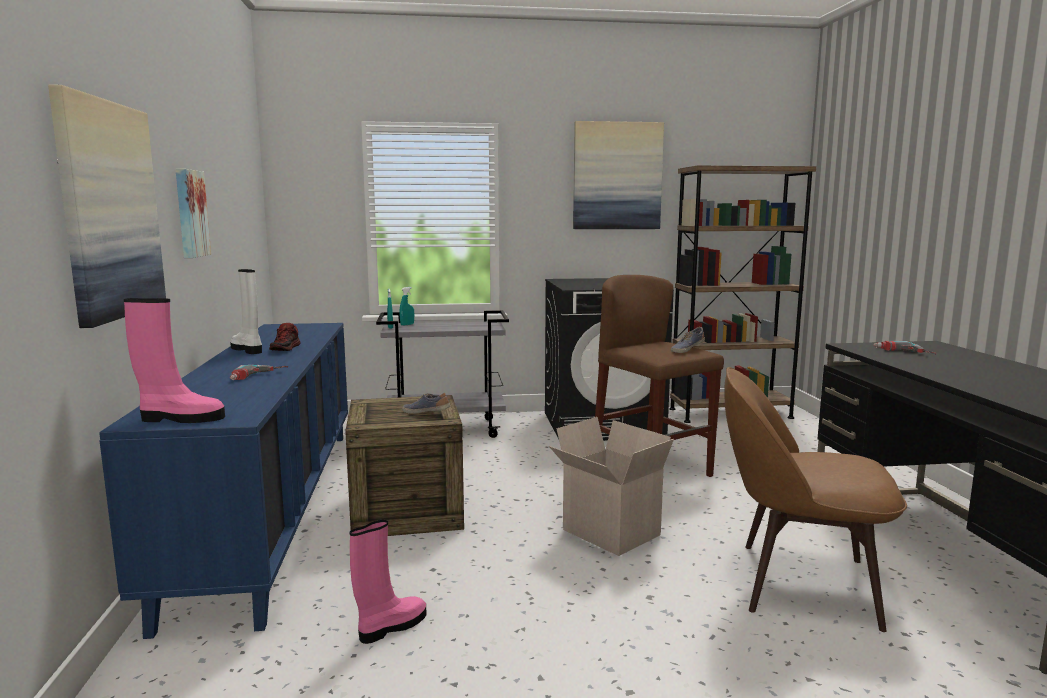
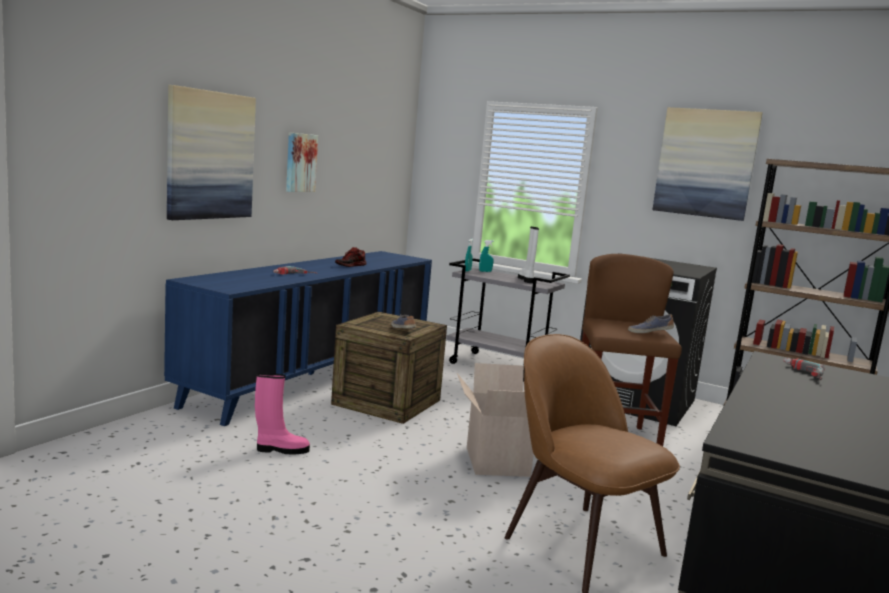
camera: 35 degrees right, 0 degrees up
pink boot [124,298,225,423] -> none
white boot [230,269,262,354] -> white boot moved to [518,227,539,283]

